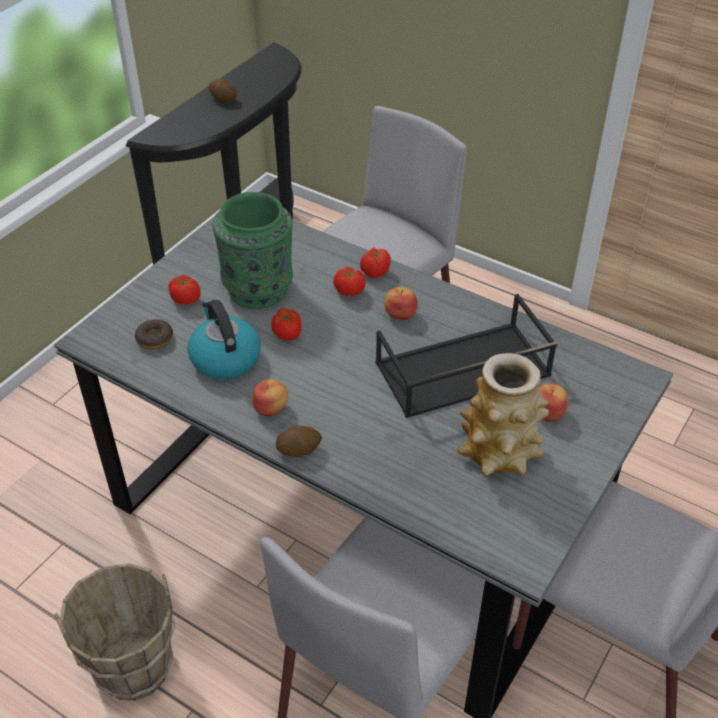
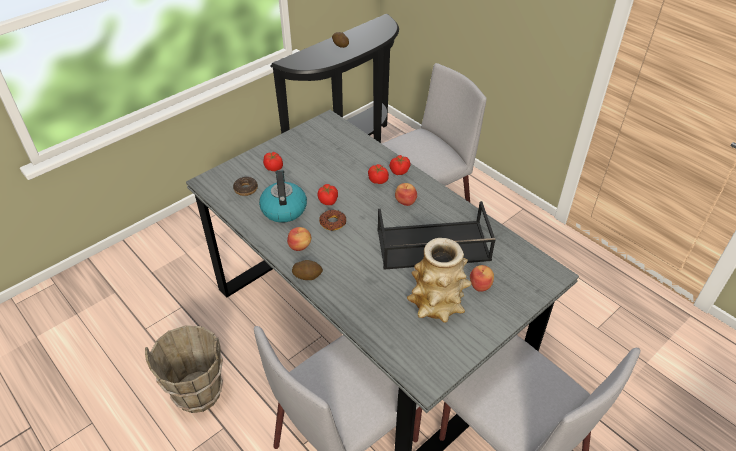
camera: 15 degrees right, 0 degrees up
green vase [213,192,293,309] -> none
none -> donut [319,210,347,231]

